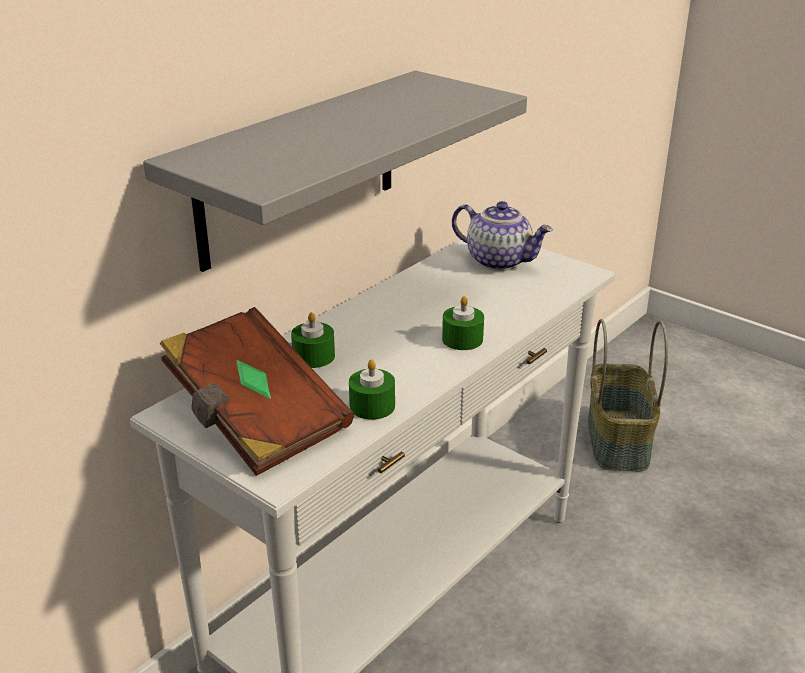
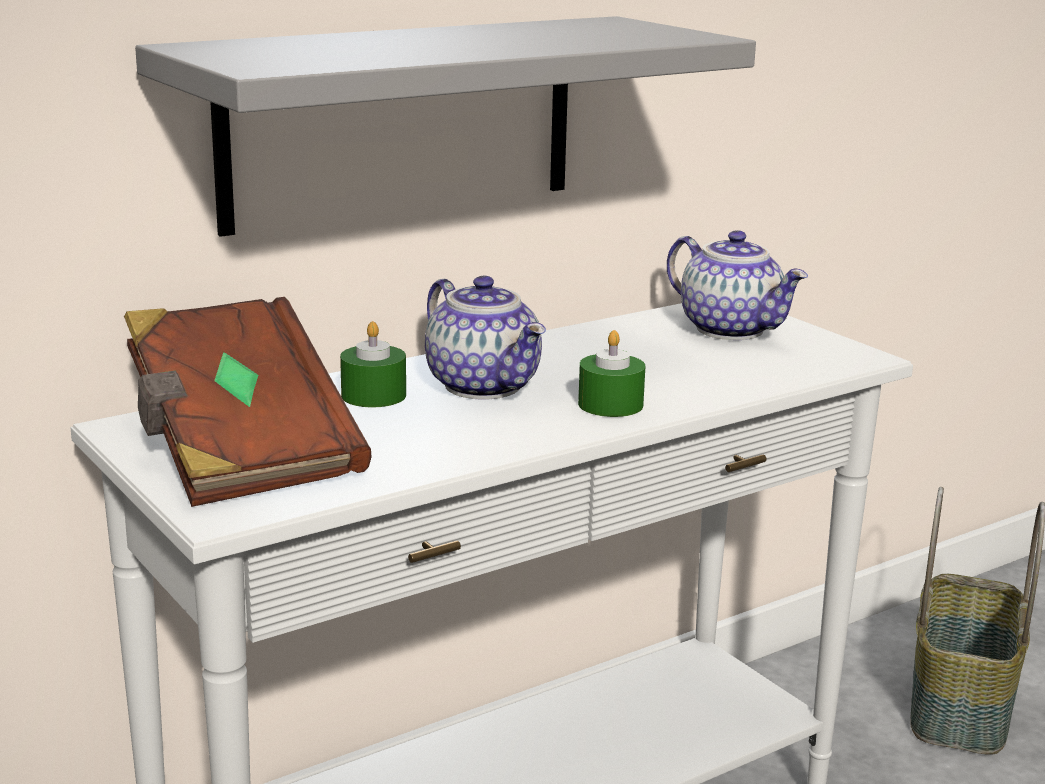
camera: 15 degrees right, 10 degrees down
green candle [349,359,395,420] -> none
none -> teapot [425,276,546,400]

